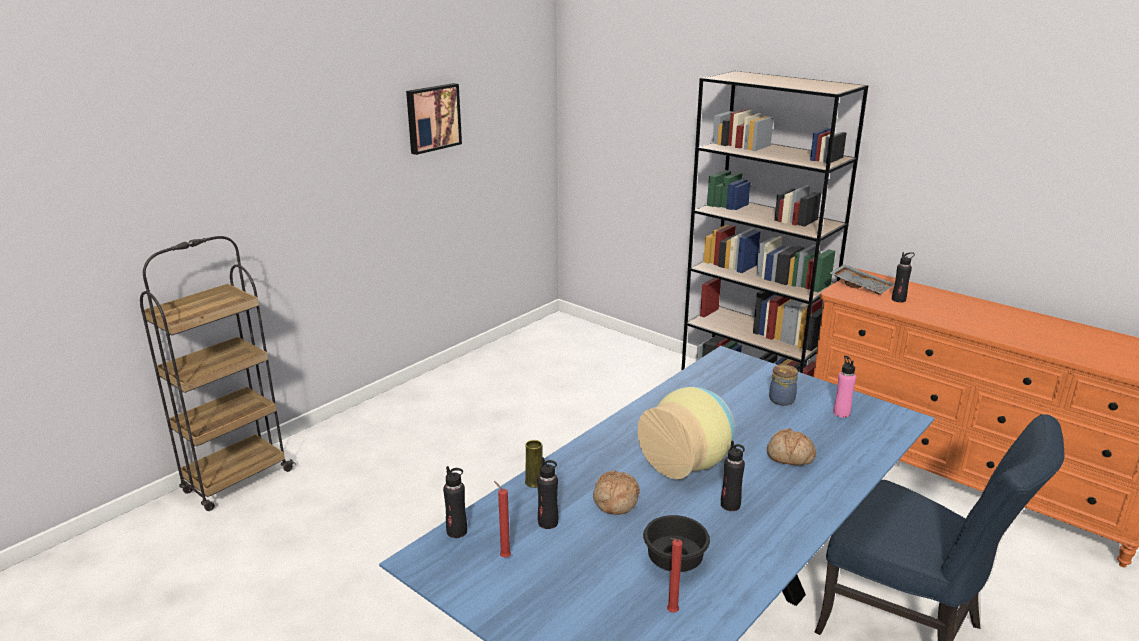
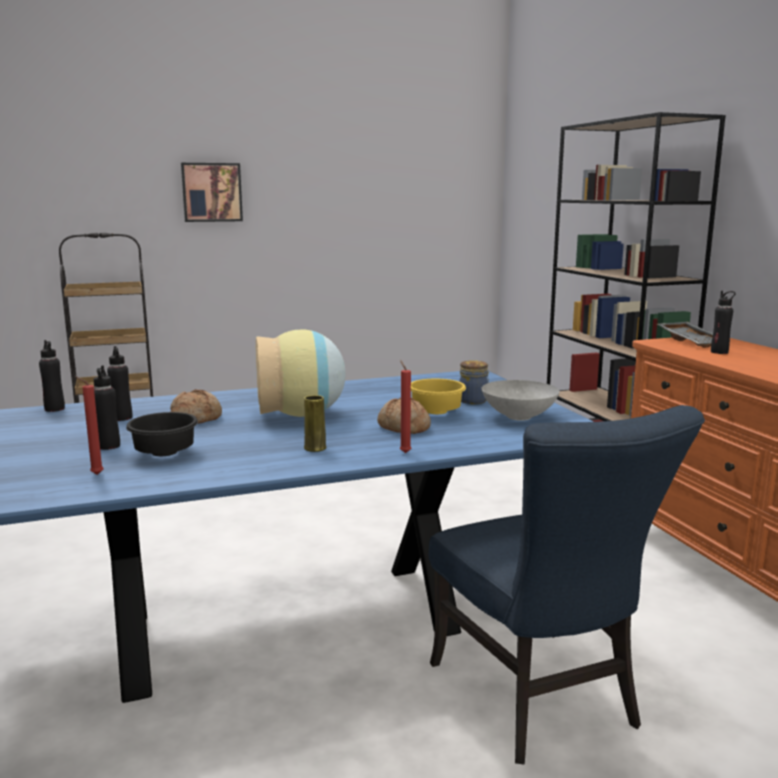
camera: 30 degrees right, 10 degrees down
picture [406,83,462,155] -> picture moved to [181,163,243,222]
red candle [494,481,511,558] -> red candle moved to [400,360,411,453]
yellow vase [525,440,543,488] -> yellow vase moved to [304,395,327,452]
black bottle [721,440,745,511] -> black bottle moved to [94,365,120,450]
pink bottle [833,355,856,418] -> grey bowl [482,380,560,421]
none -> yellow bowl [411,379,466,414]

